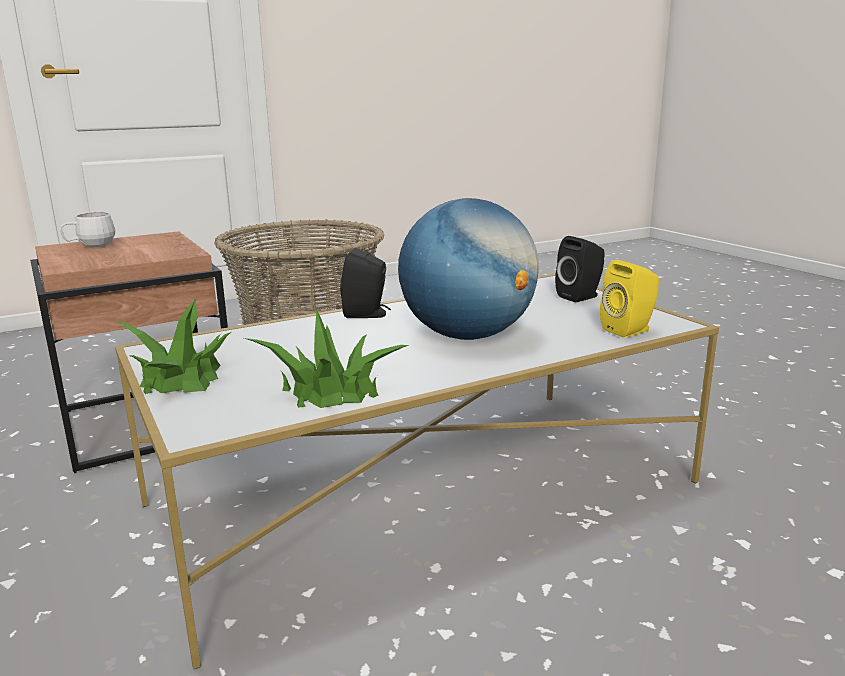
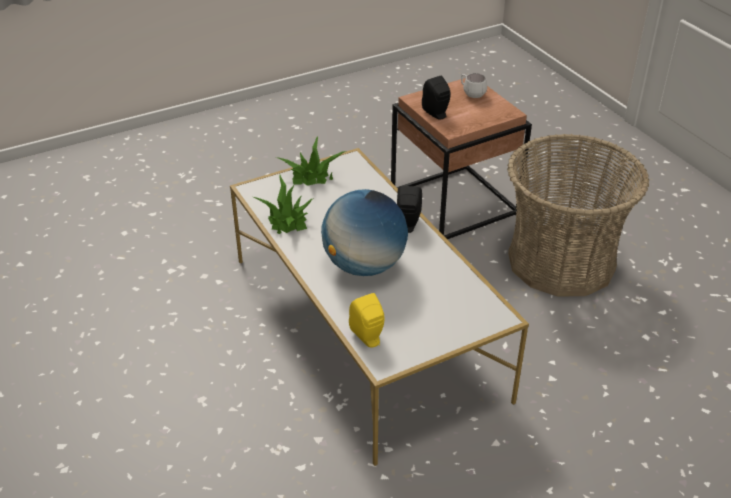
camera: 90 degrees right, 20 degrees up
black speaker [555,236,605,302] -> black speaker moved to [422,76,450,120]

